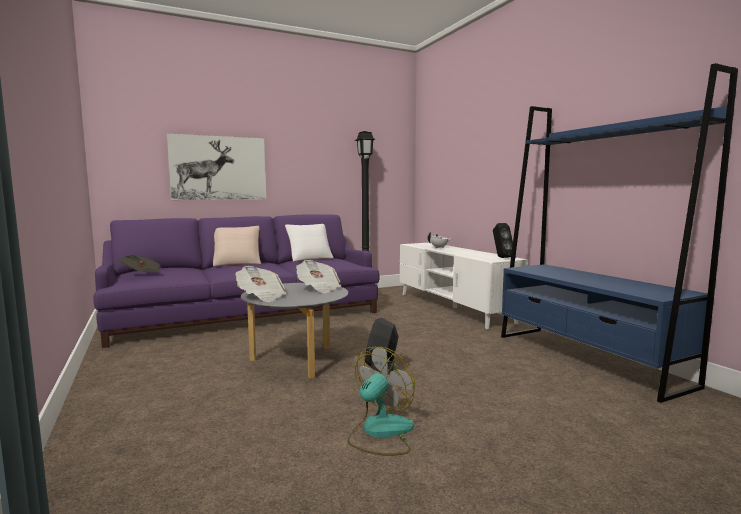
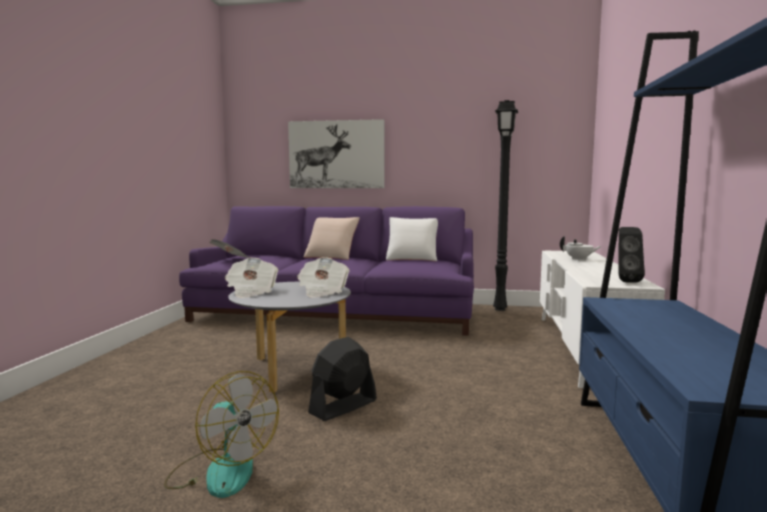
camera: 35 degrees right, 0 degrees up
fan [348,347,415,456] -> fan turned 60 degrees clockwise [164,371,279,498]

